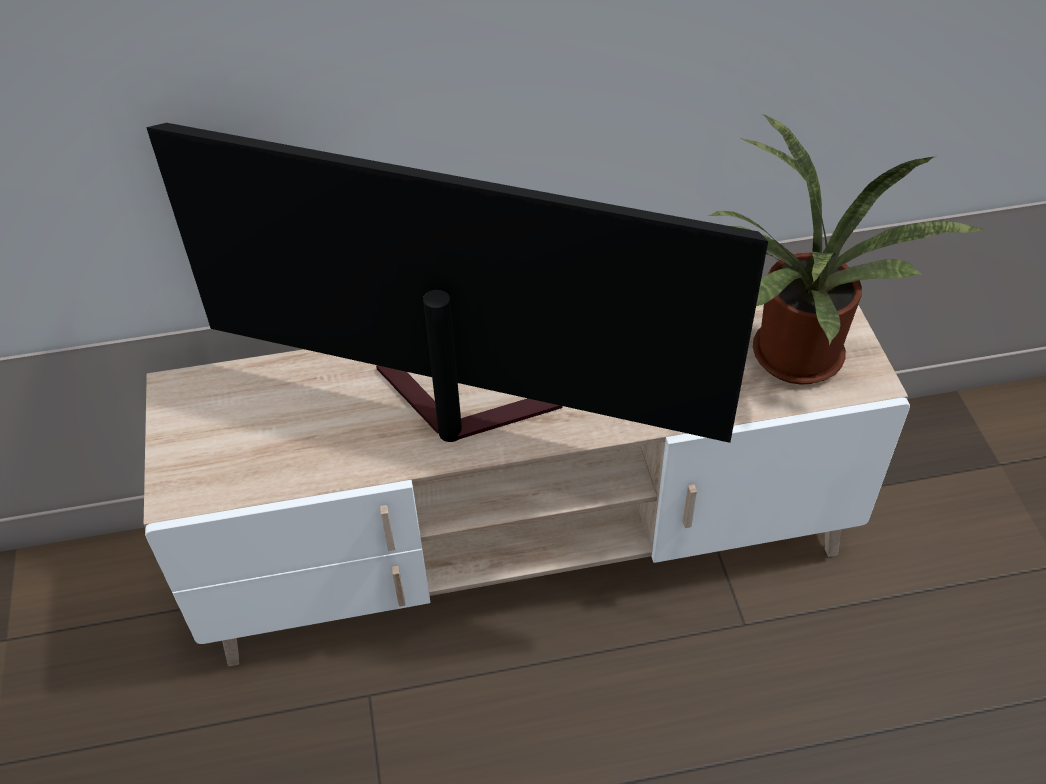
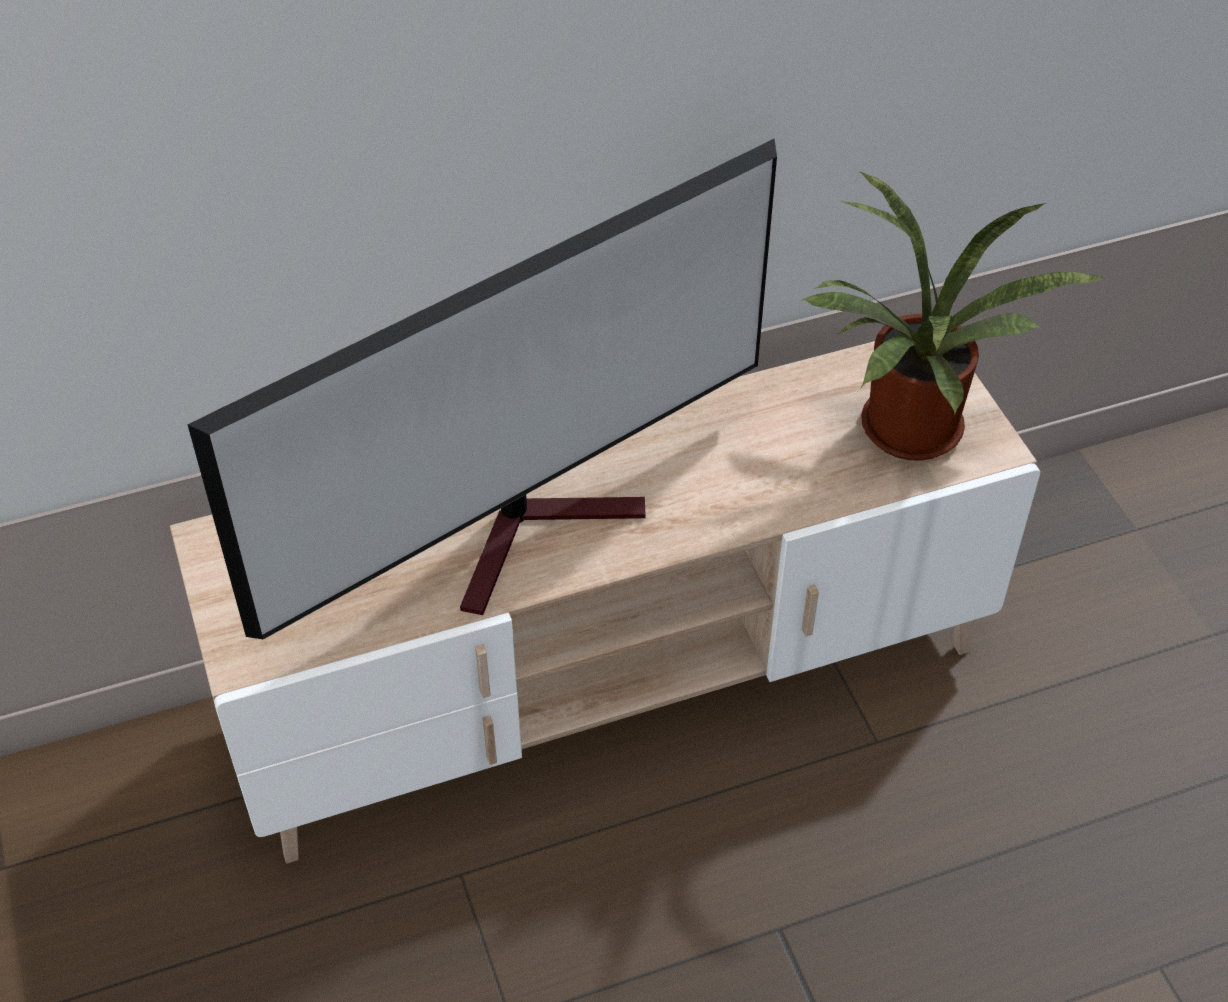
camera: 10 degrees left, 0 degrees up
television [146,123,768,443] -> television turned 135 degrees clockwise [187,139,777,640]

